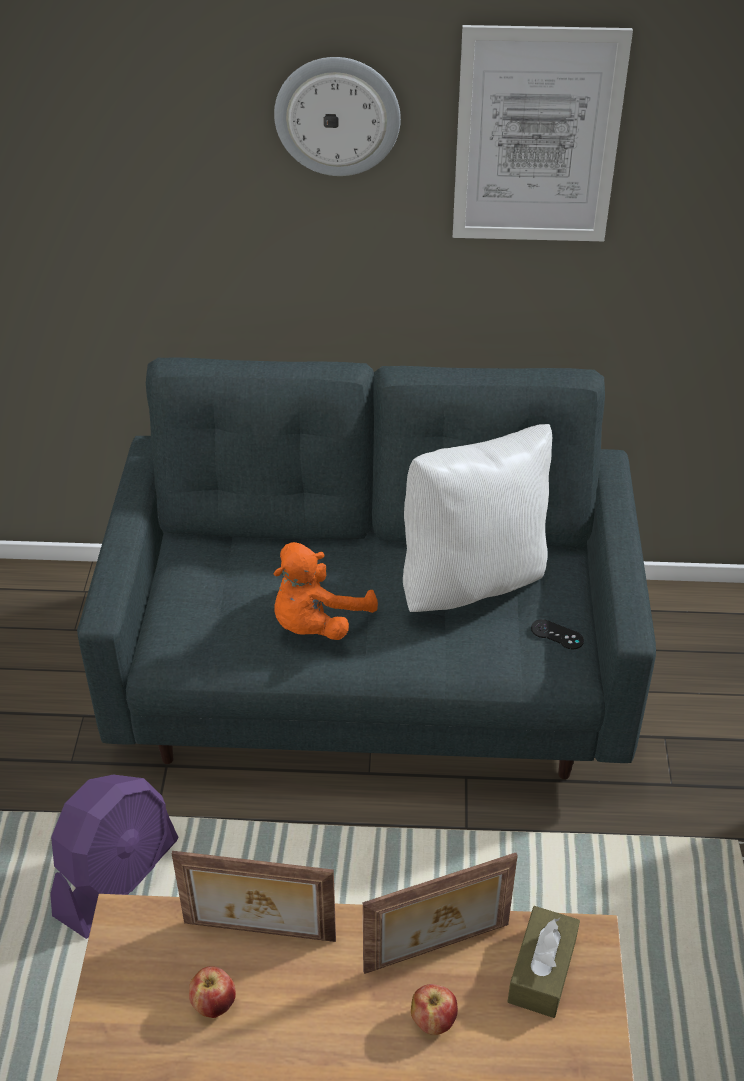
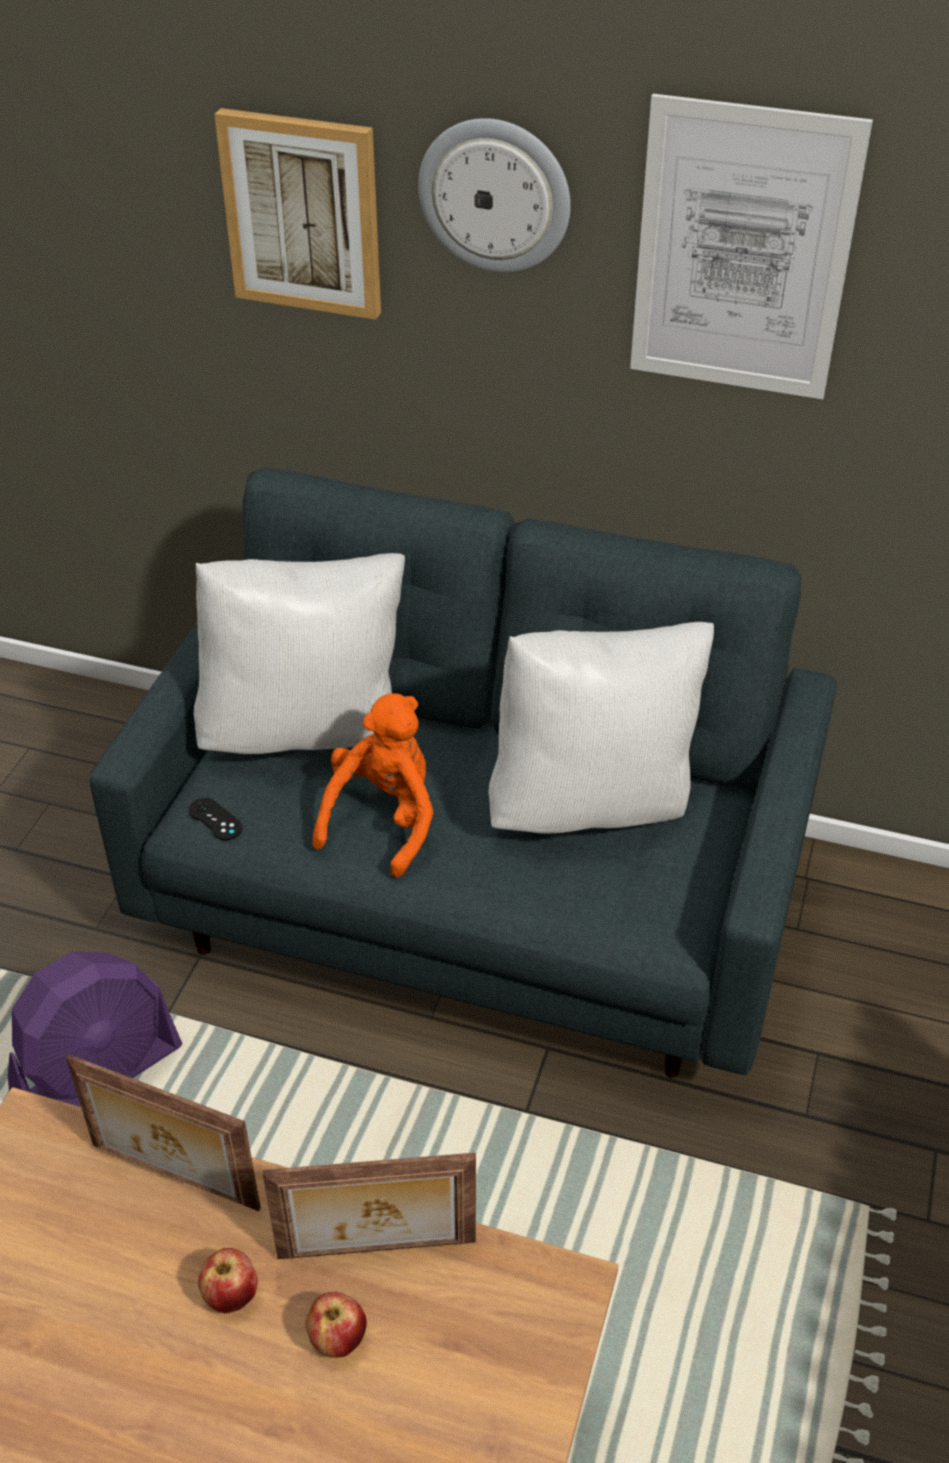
camera: 15 degrees right, 0 degrees up
apple [189,966,236,1018] -> apple moved to [198,1248,258,1313]
orange plush toy [273,542,378,640] -> orange plush toy turned 150 degrees clockwise [312,693,433,878]
brown tissue box [507,906,580,1018] -> none
black game controller [531,619,584,649] -> black game controller moved to [189,798,243,840]
none -> white pillow [194,553,405,754]
none -> picture [214,108,381,320]

